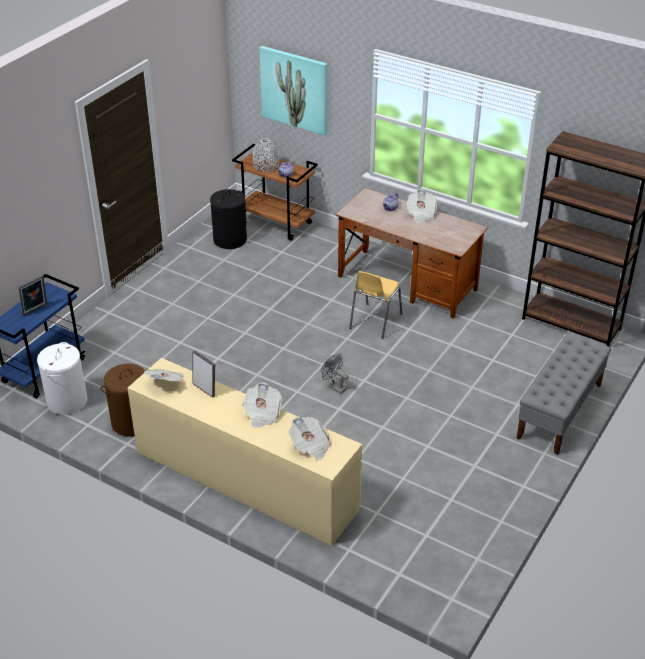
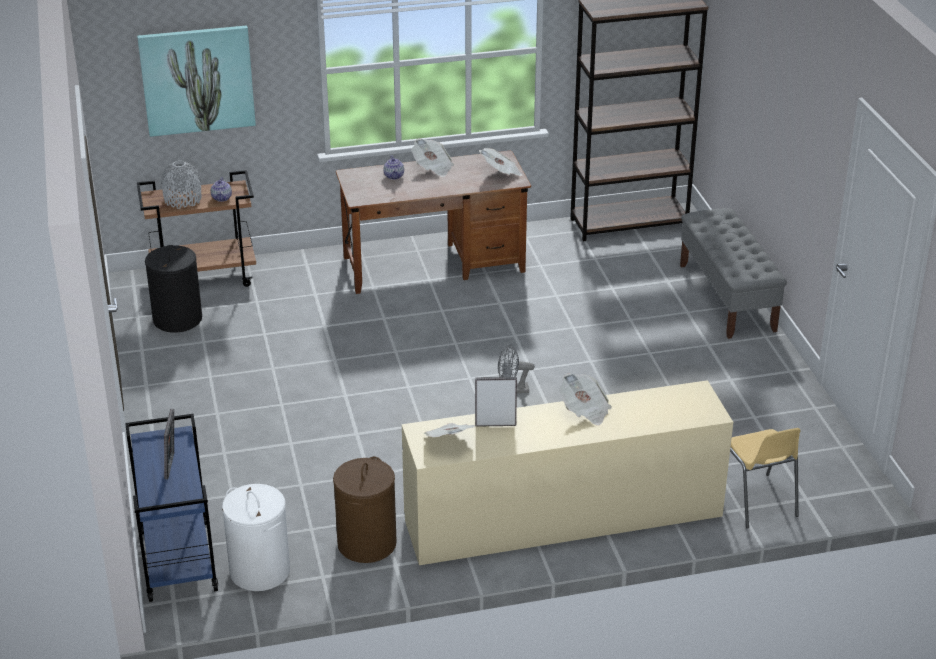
camera: 45 degrees left, 5 degrees down
newspaper [289,417,331,460] -> newspaper moved to [479,148,523,176]
yellow chair [349,271,402,339] -> yellow chair moved to [730,428,801,528]

